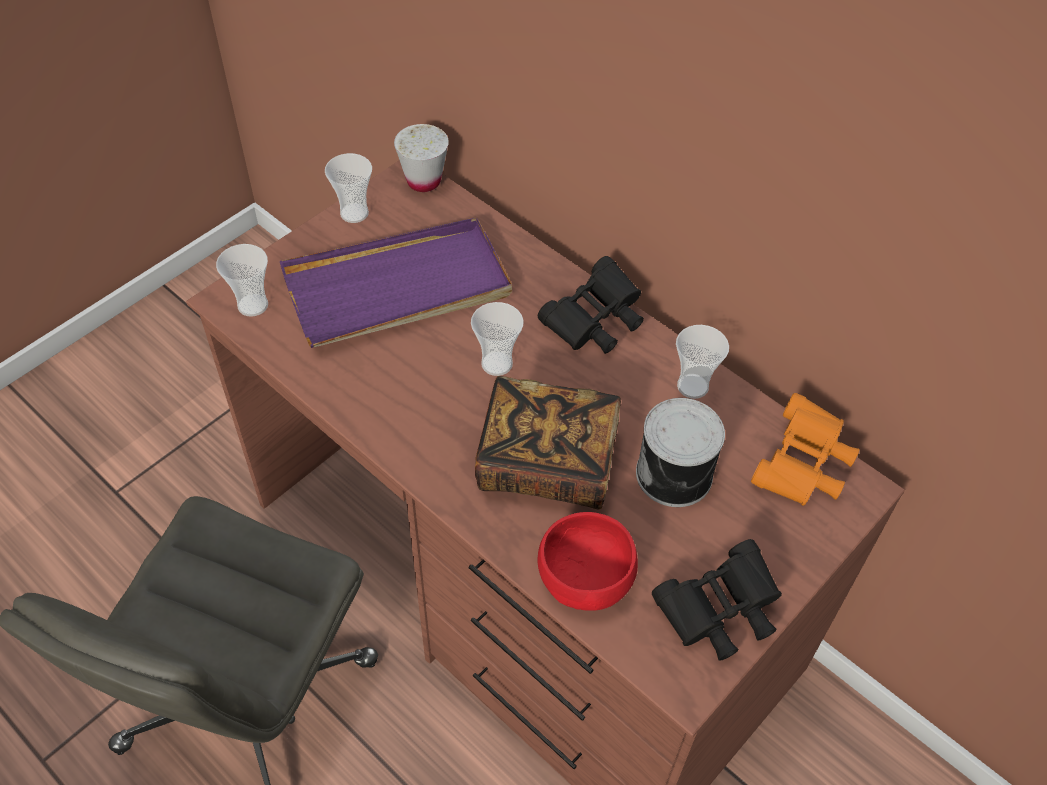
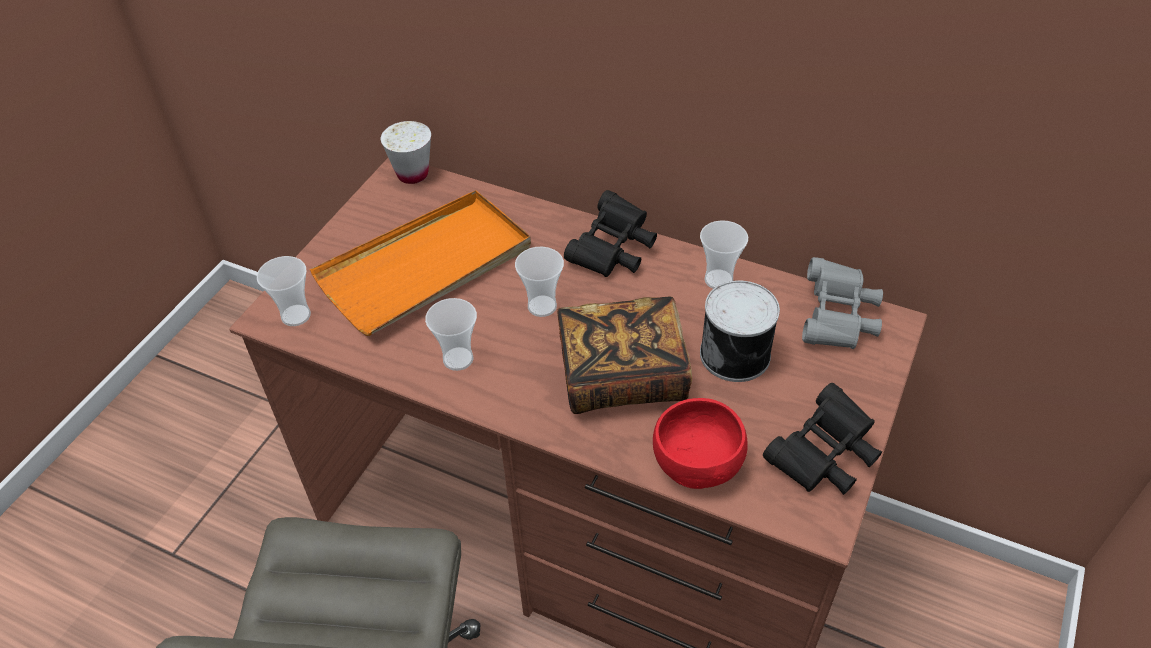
camera: 15 degrees left, 5 degrees down
purple tray [280,217,512,348] -> orange tray [310,190,531,336]
cup [325,153,372,223] -> cup moved to [425,298,477,371]
orange binoculars [751,393,860,506] -> grey binoculars [802,257,883,349]

